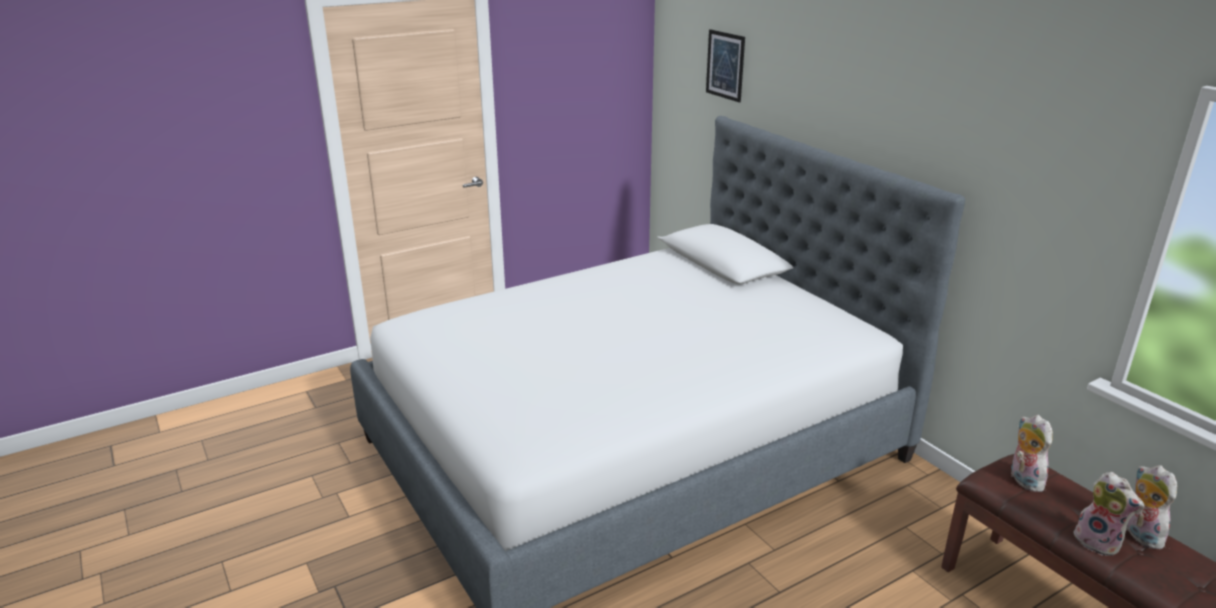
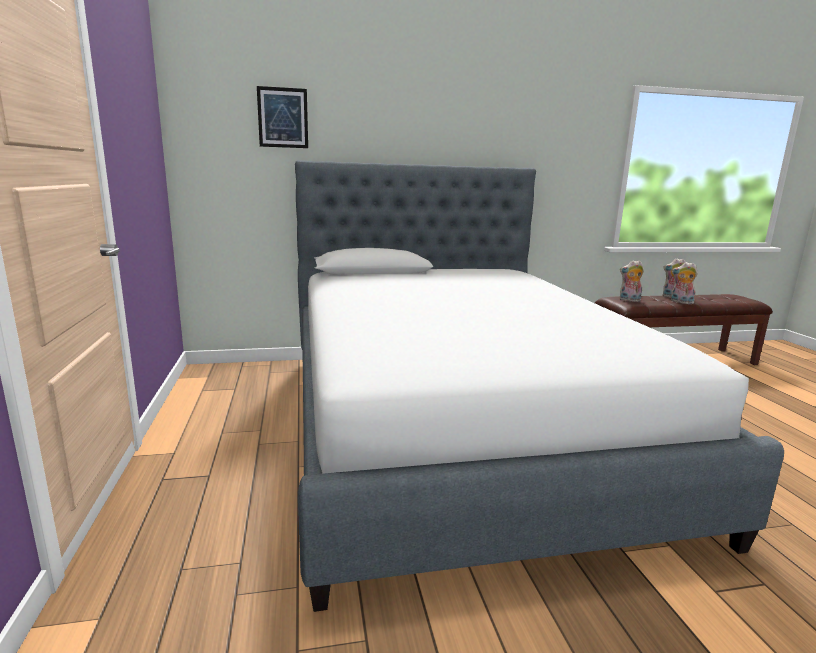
camera: 70 degrees left, 10 degrees down
plush toy [1069,472,1145,556] -> plush toy turned 135 degrees counterclockwise [671,262,698,304]

